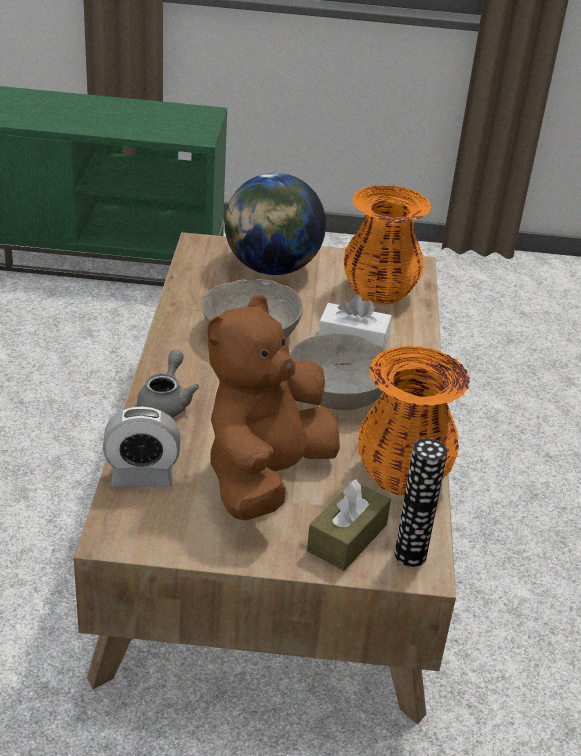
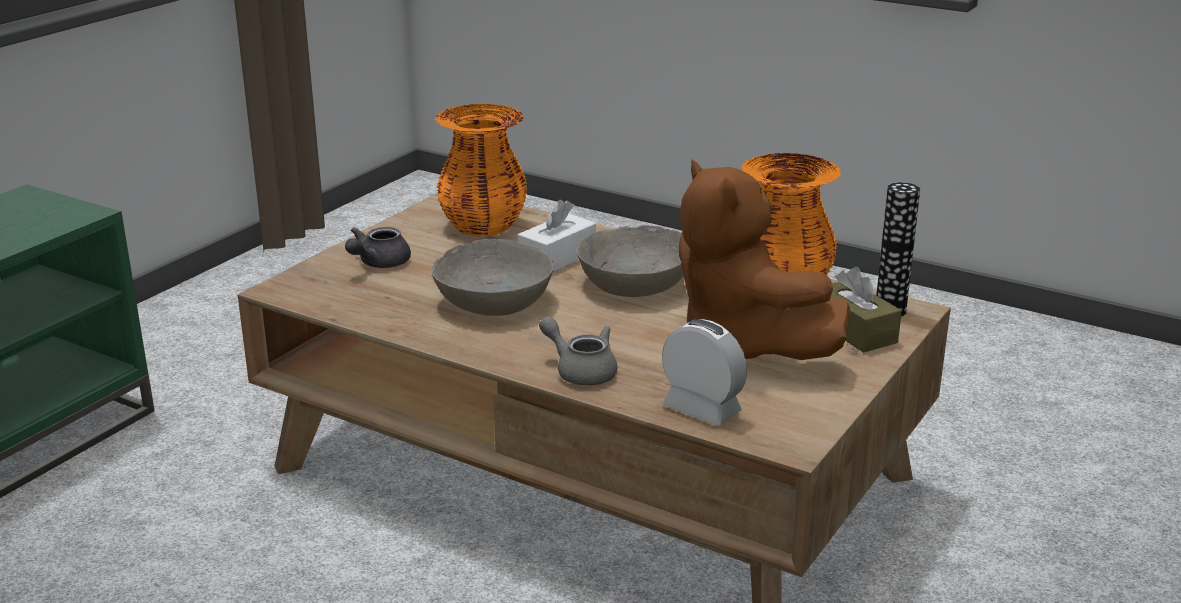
camera: 60 degrees left, 10 degrees down
alarm clock [103,406,180,487] -> alarm clock turned 75 degrees counterclockwise [662,319,747,426]
globe [225,173,326,275] -> grey teapot [345,227,411,268]

